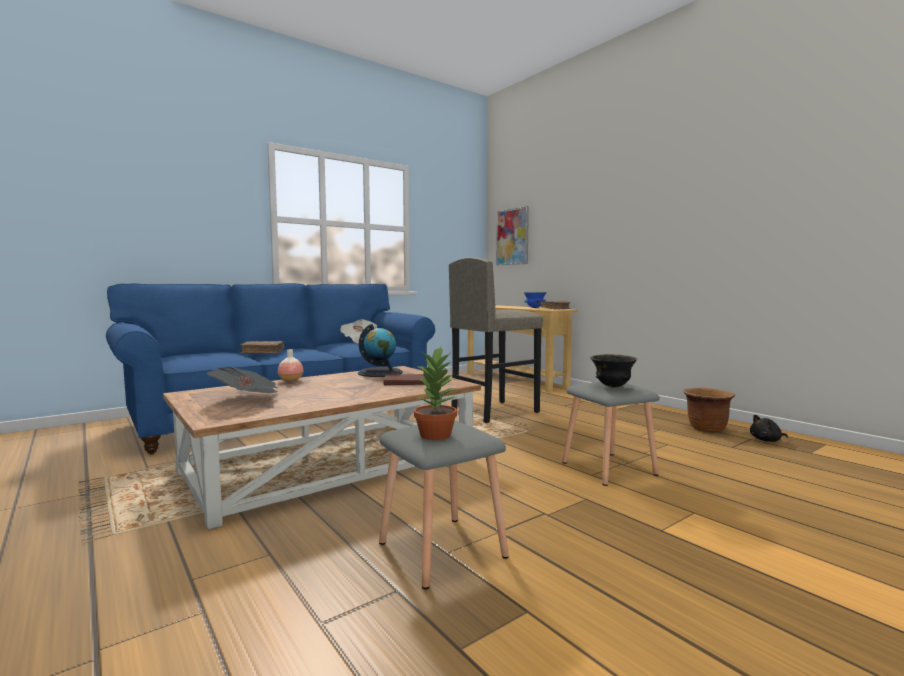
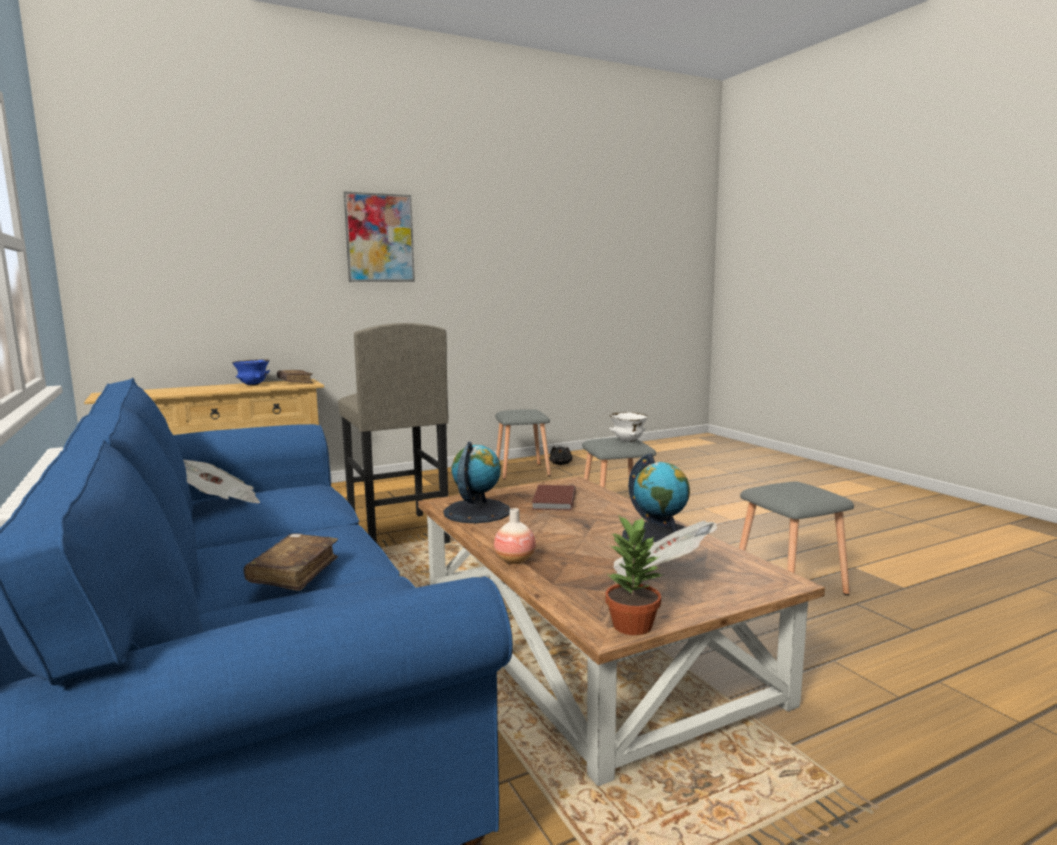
camera: 80 degrees left, 5 degrees up
potted plant [414,347,457,440] -> potted plant moved to [605,514,665,635]
picture [496,206,529,265] -> picture moved to [344,191,415,282]
black bowl [590,354,637,388] -> white bowl [609,412,648,442]
brown planter [683,388,735,433] -> grey stool [495,409,551,480]
none -> globe [622,453,690,543]

